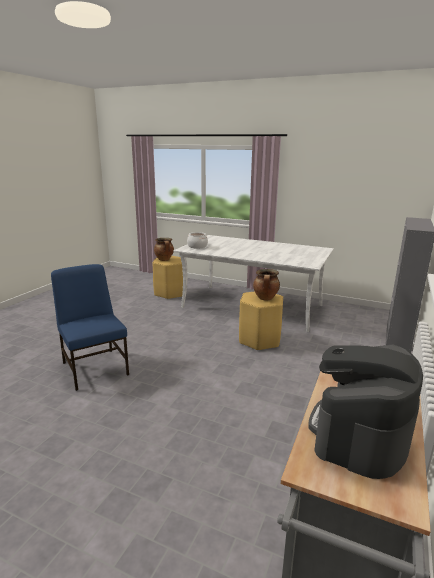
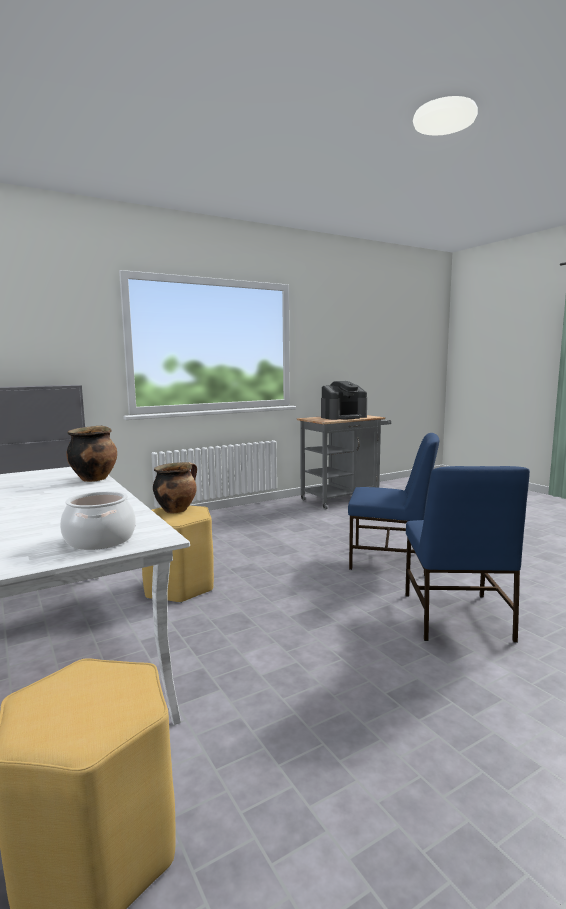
camera: 145 degrees left, 10 degrees down
cooking pot [154,238,174,261] -> cooking pot moved to [66,426,117,482]
none -> blue chair [348,433,439,576]

